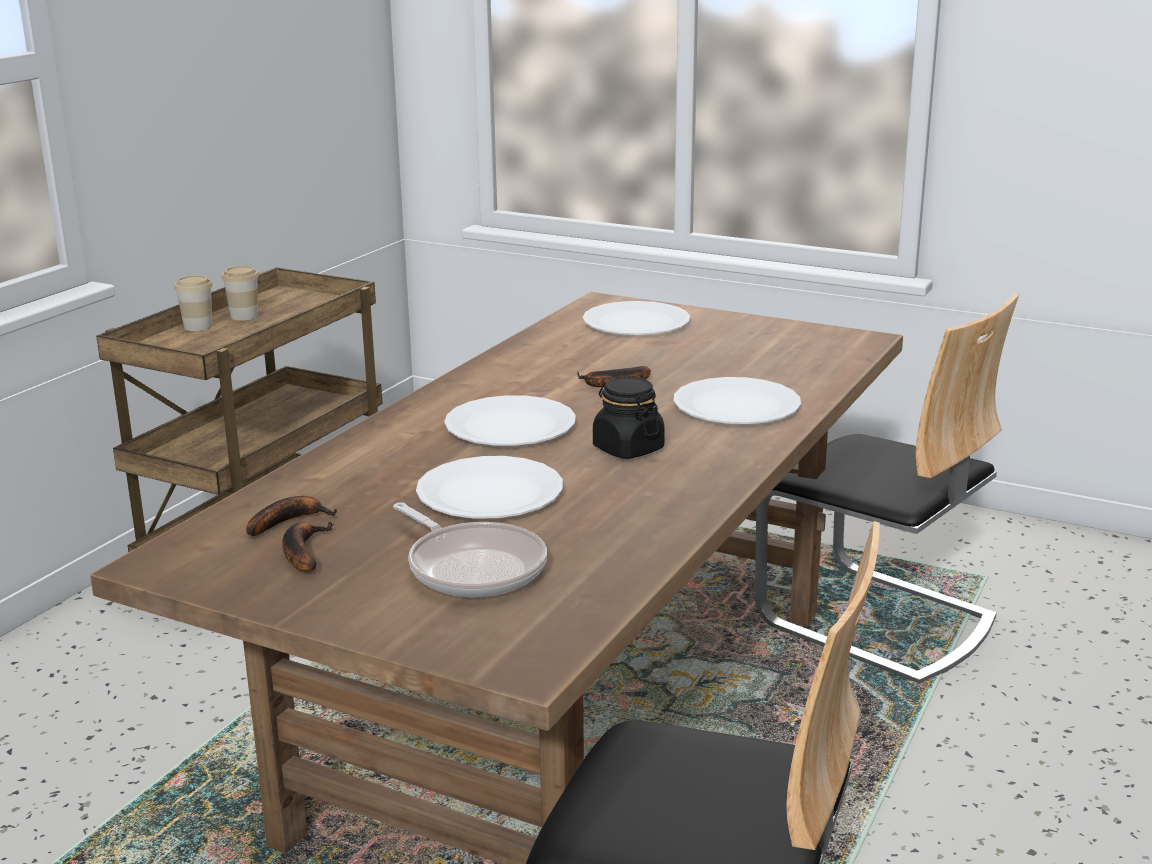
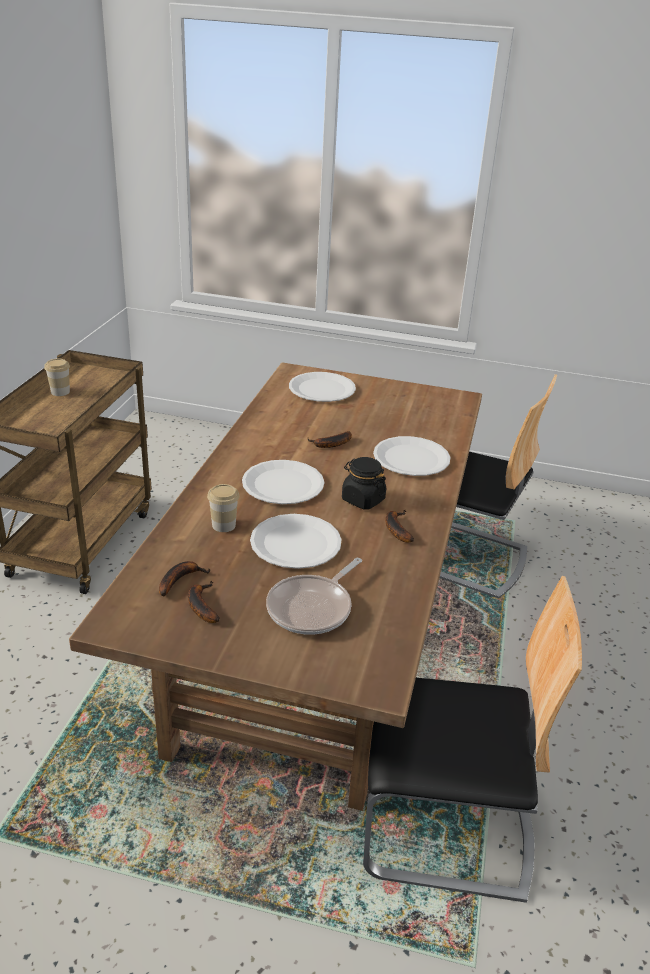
camera: 15 degrees left, 10 degrees up
cup [174,275,213,331] -> cup moved to [207,484,239,532]
frying pan [393,502,547,597] -> frying pan turned 90 degrees clockwise [266,558,362,635]
none -> banana [385,510,414,542]

